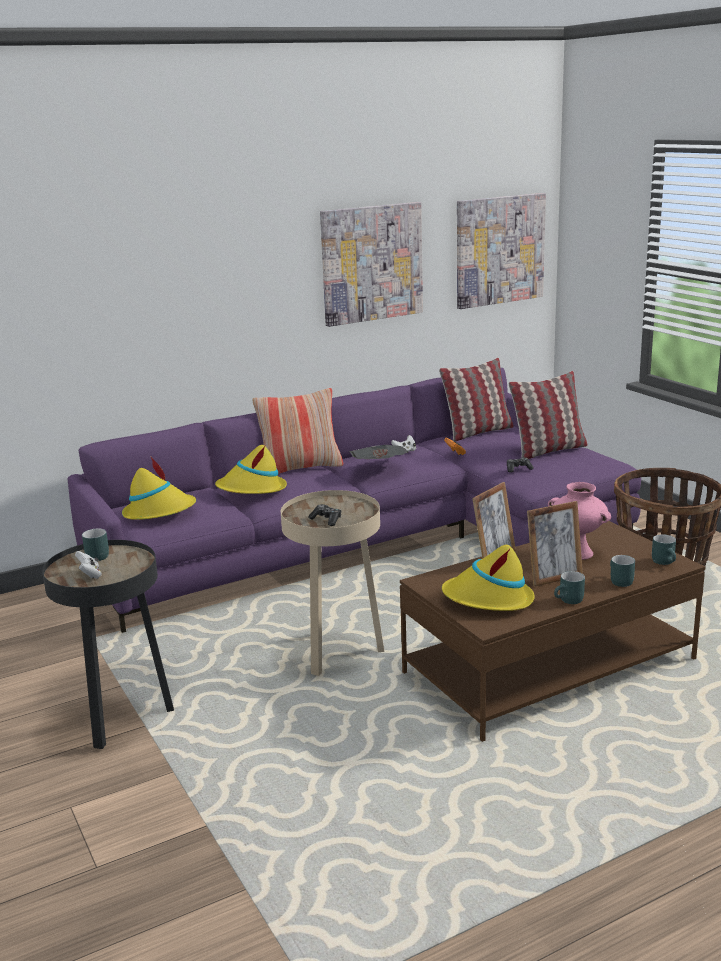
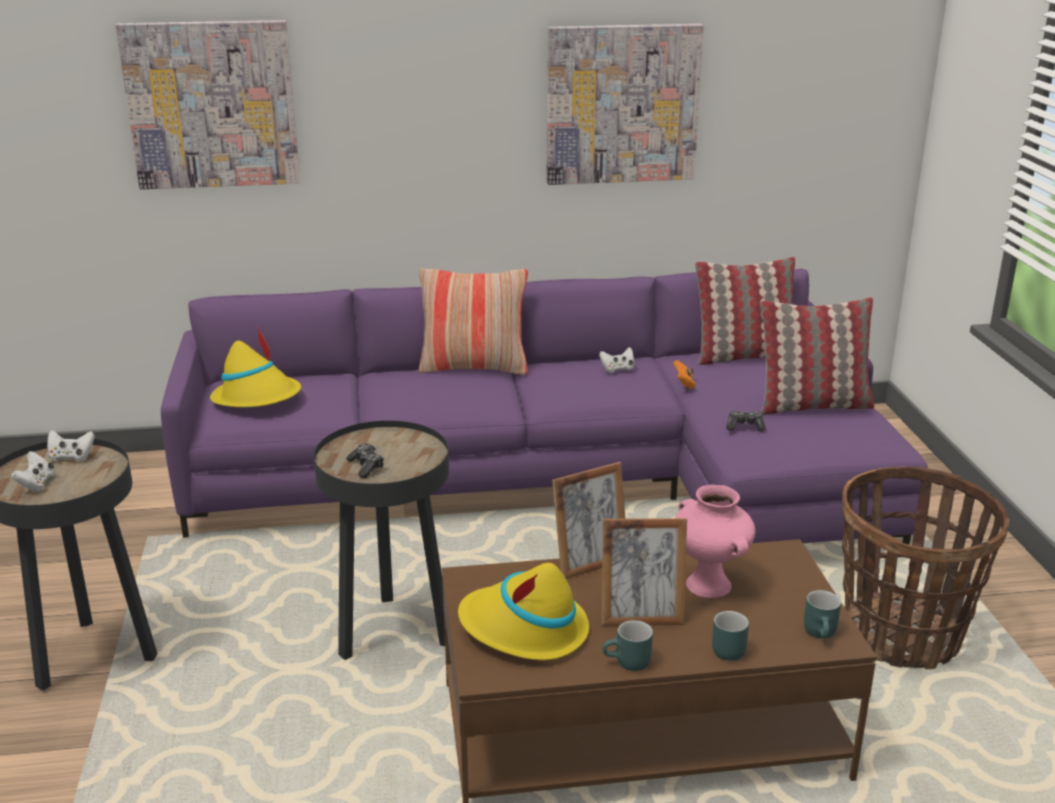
camera: 20 degrees right, 5 degrees up
turquoise mug [82,529,109,561] -> white game controller [47,430,95,461]
yellow hat [215,445,287,494] -> none
beige side table [281,490,384,676] -> black side table [314,420,449,660]
newspaper [349,445,408,459] -> none
picture [457,193,546,309] -> picture moved to [115,20,300,189]

